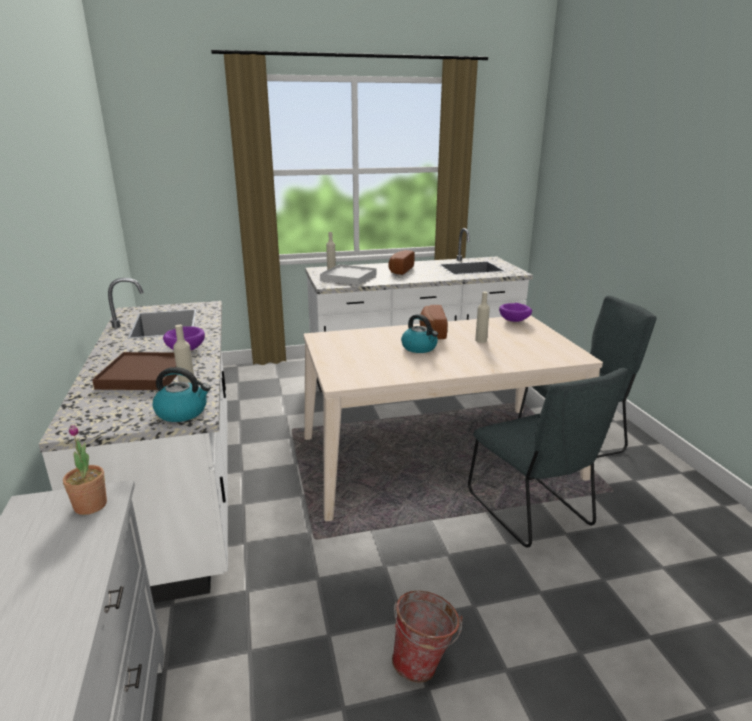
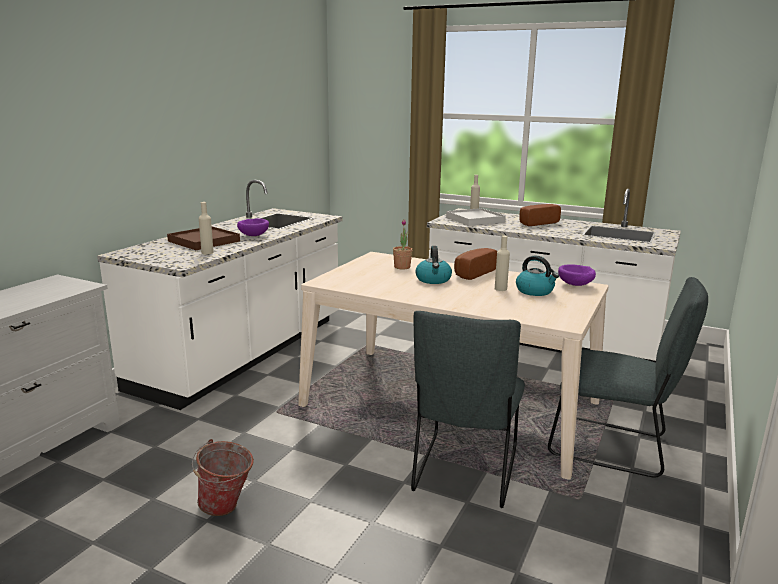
camera: 40 degrees right, 5 degrees down
potted plant [63,425,107,515] -> potted plant moved to [393,220,412,269]
kettle [152,367,211,422] -> kettle moved to [516,256,559,296]

